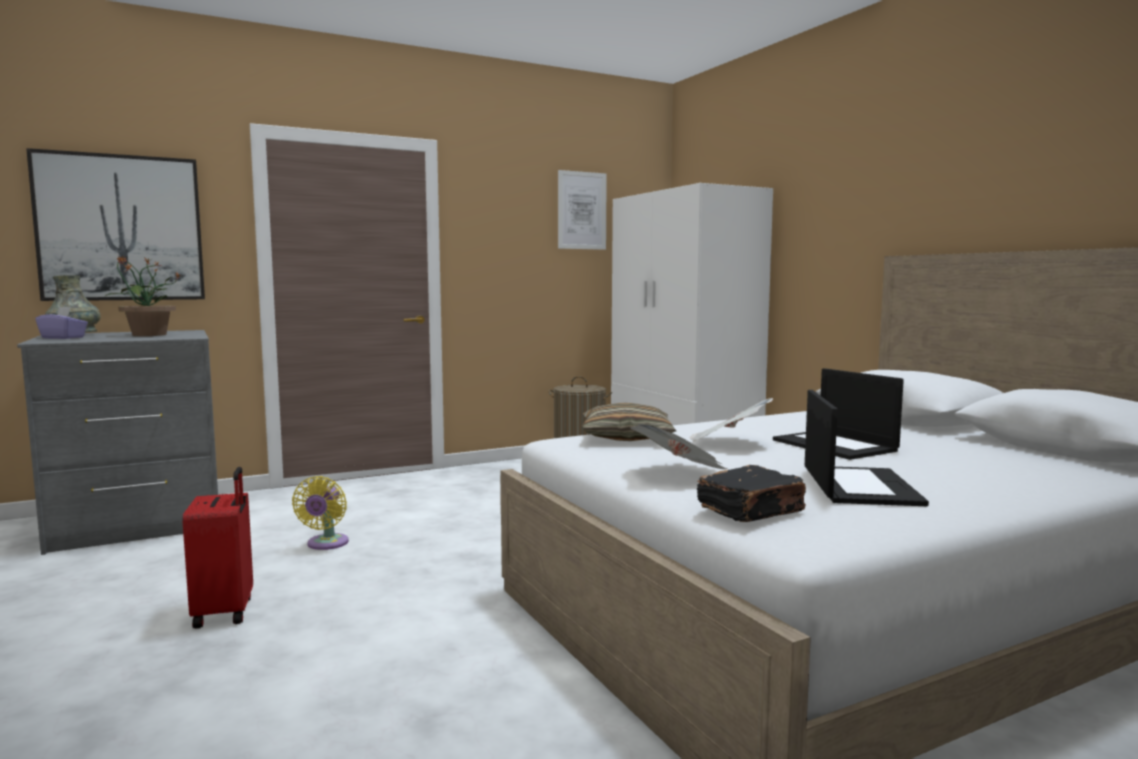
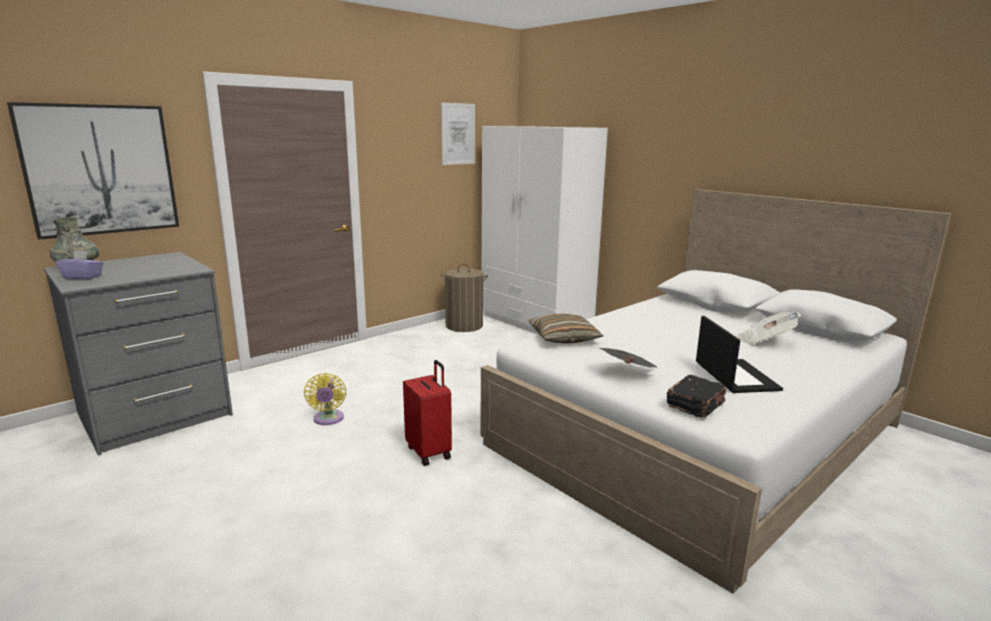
camera: 15 degrees left, 10 degrees up
potted plant [104,255,181,336] -> none
red suitcase [182,467,253,629] -> red suitcase moved to [403,360,452,466]
newspaper [690,398,773,442] -> newspaper moved to [735,311,801,344]
laptop [773,368,904,460] -> none

